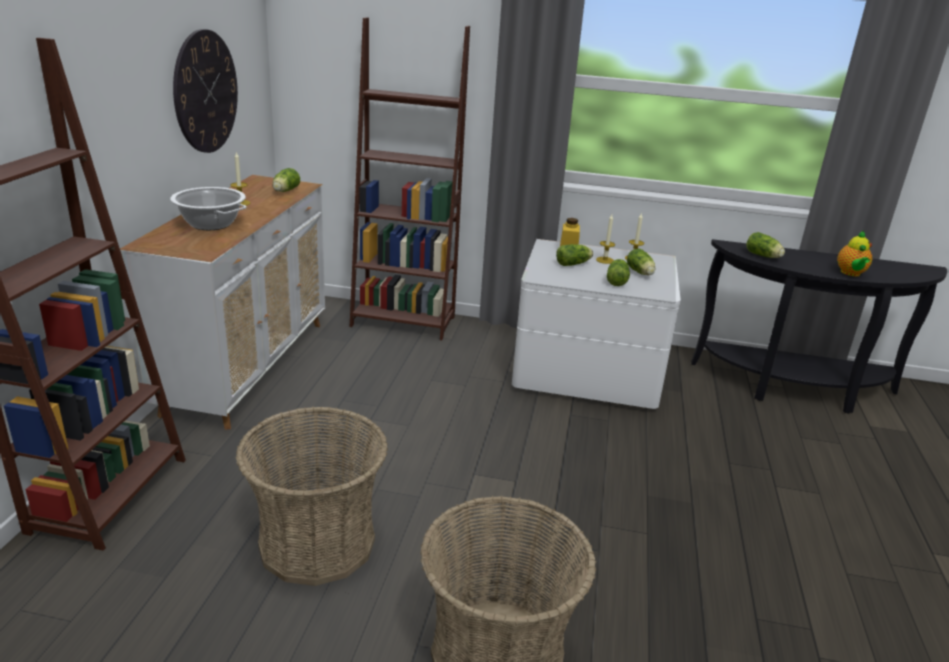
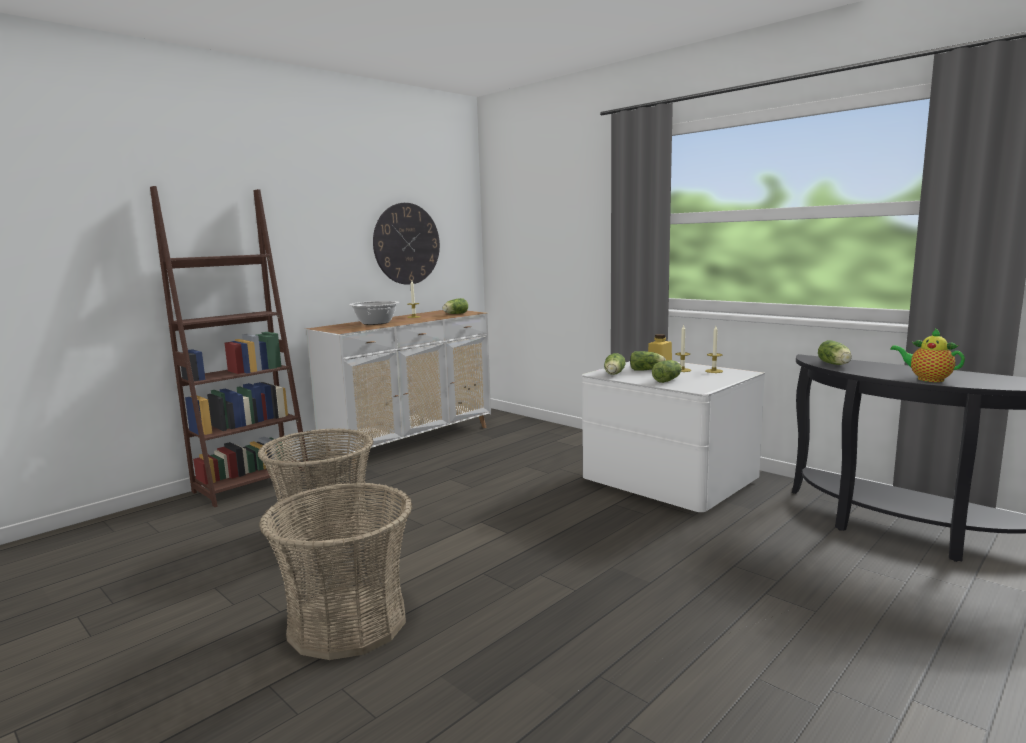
camera: 35 degrees right, 15 degrees down
brown bookcase [350,17,470,340] -> none
lettuce [627,249,655,275] -> lettuce moved to [604,353,626,375]
teapot [837,231,872,276] -> teapot turned 90 degrees clockwise [890,328,965,382]

